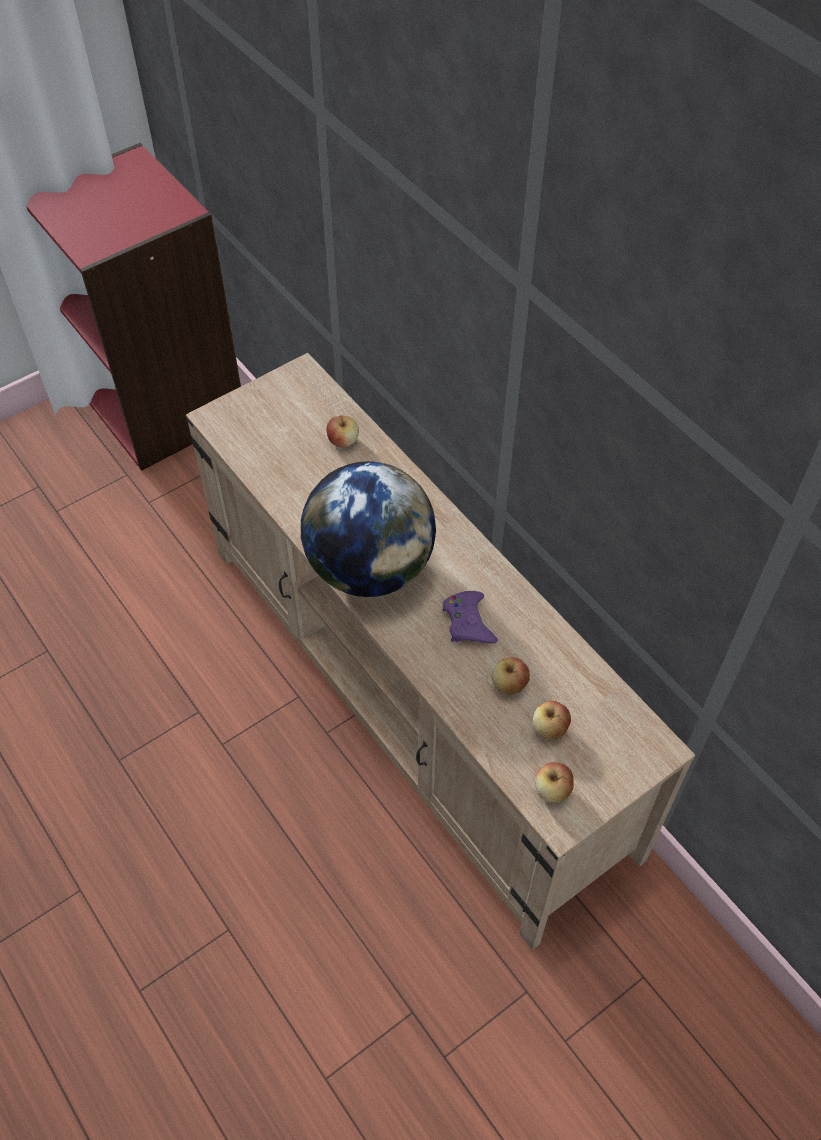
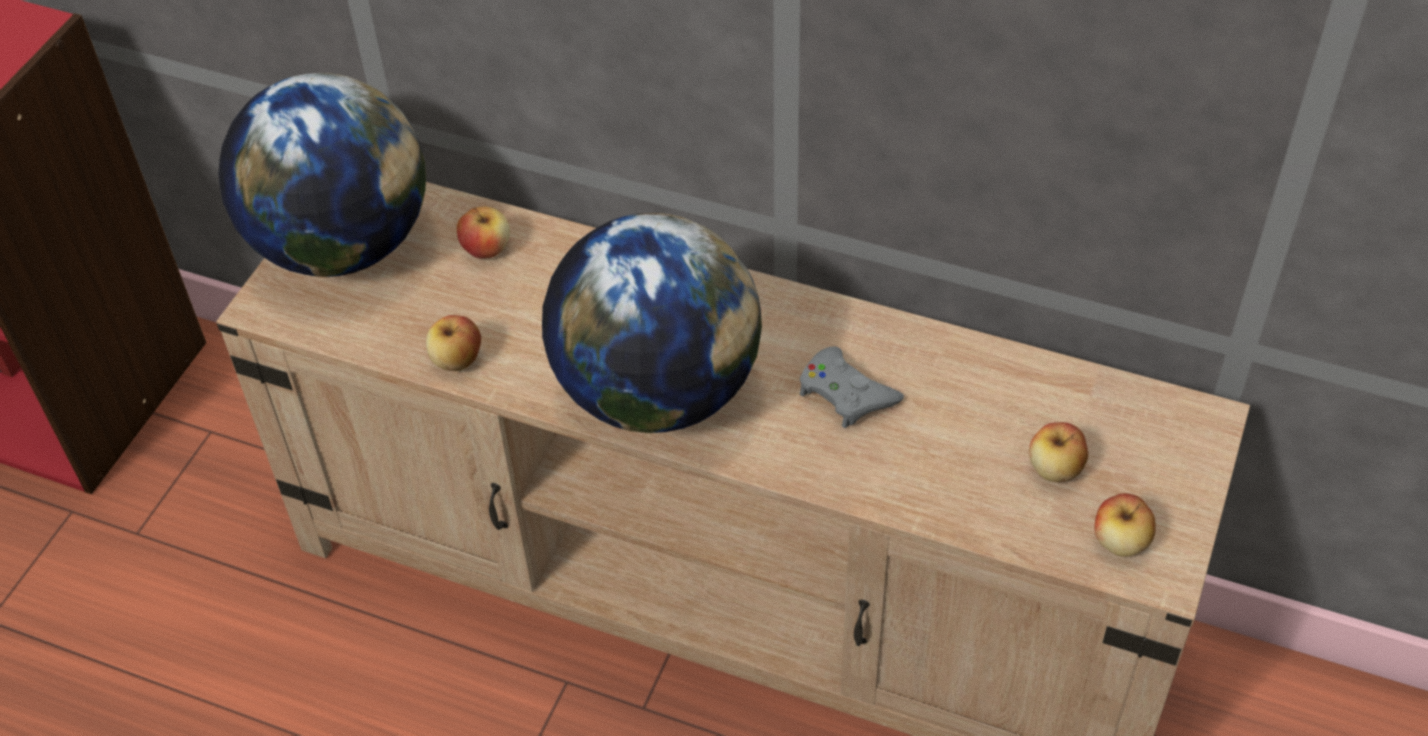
camera: 30 degrees left, 5 degrees down
purple game controller [442,591,498,643] -> grey game controller [800,346,904,428]
apple [492,658,530,695] -> apple moved to [426,315,481,371]
none -> globe [218,73,426,277]

